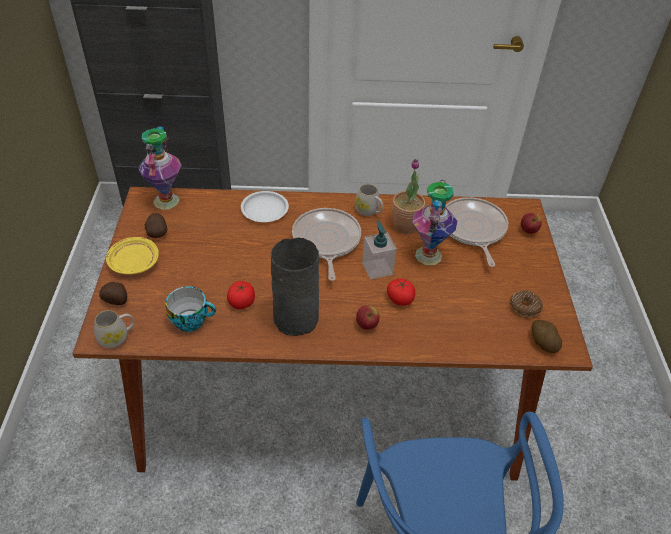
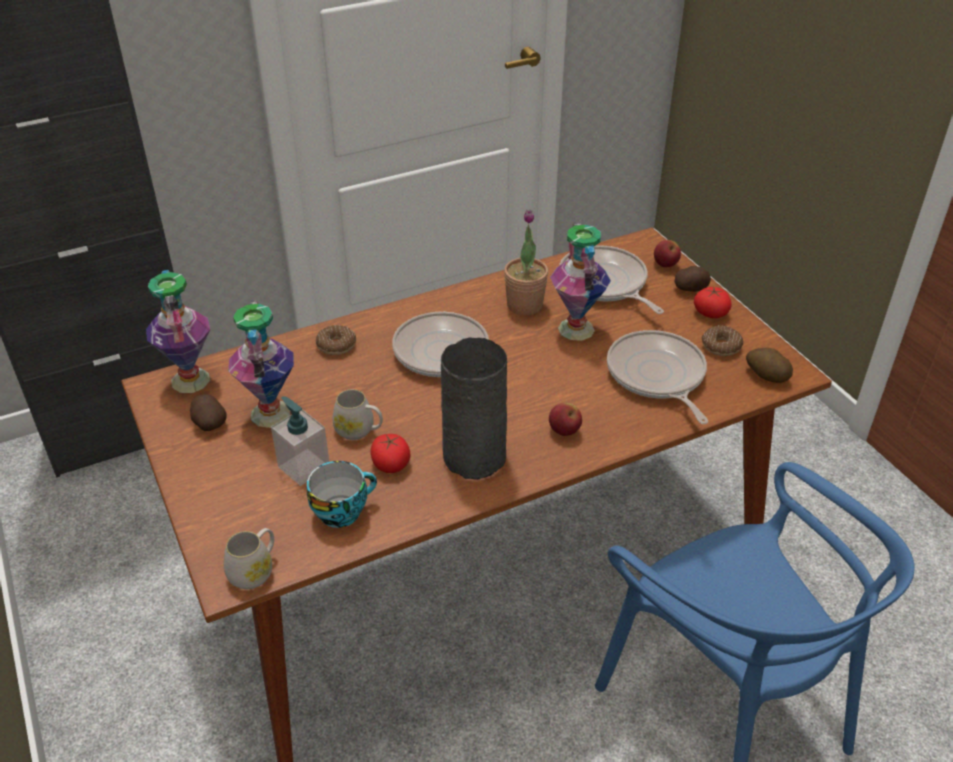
camera: 25 degrees left, 5 degrees down
potato [99,282,127,305] -> potato moved to [675,266,711,292]
yellow plate [106,237,159,275] -> none
white plate [241,191,289,222] -> donut [316,325,356,355]
white mug [355,184,383,216] -> white mug moved to [333,389,383,440]
soap dispenser [362,220,397,280] -> soap dispenser moved to [271,396,329,486]
tomato [387,279,416,306] -> tomato moved to [694,287,732,318]
none -> vase [229,300,294,428]
none -> frying pan [607,330,708,424]

